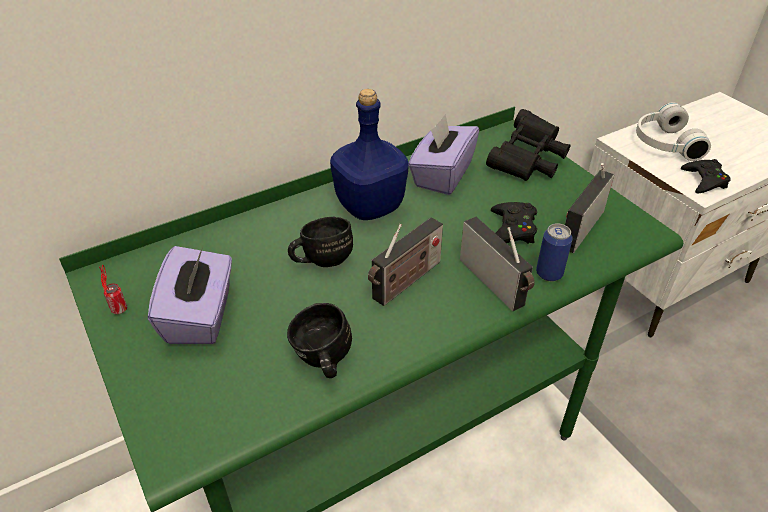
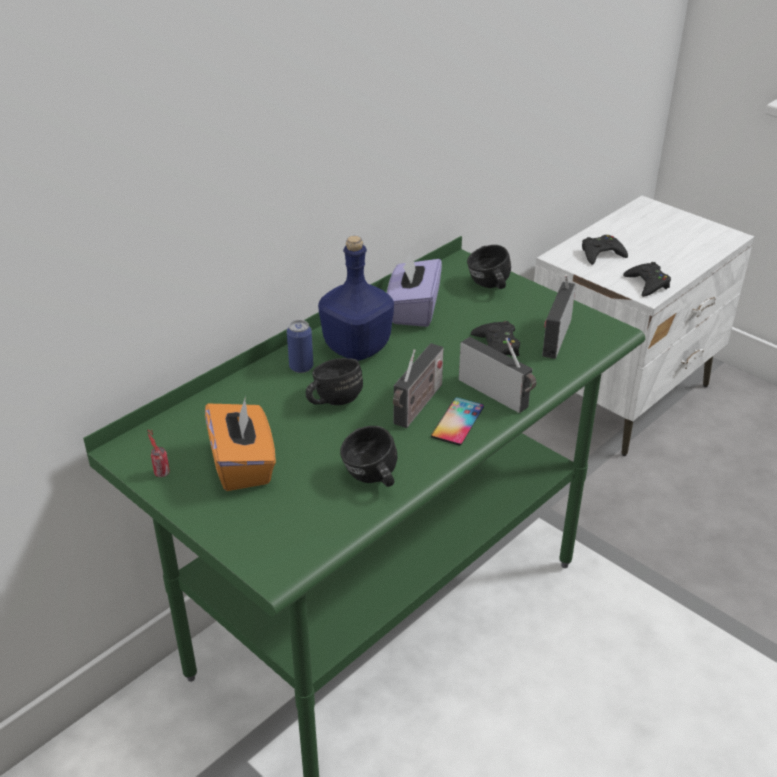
camera: 15 degrees left, 5 degrees down
purple tissue box [148,246,232,344] -> orange tissue box [205,396,276,491]
black binoculars [486,109,570,181] -> black mug [467,245,511,289]
can [536,223,573,282] -> can moved to [287,320,313,373]
white headphones [636,102,711,161] -> black game controller [582,235,628,265]
none -> phone [431,397,484,445]

